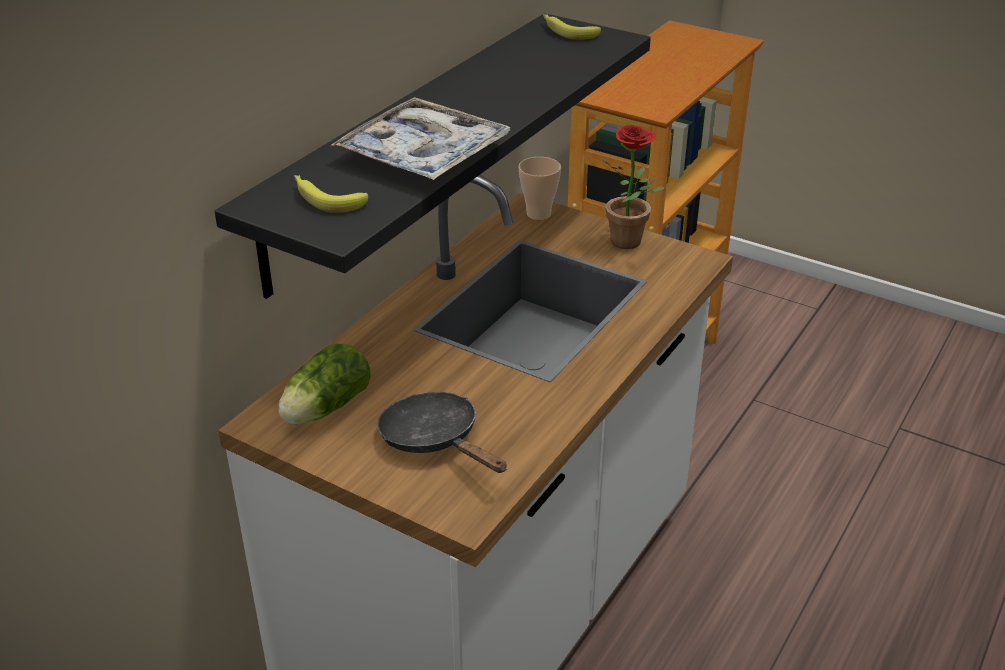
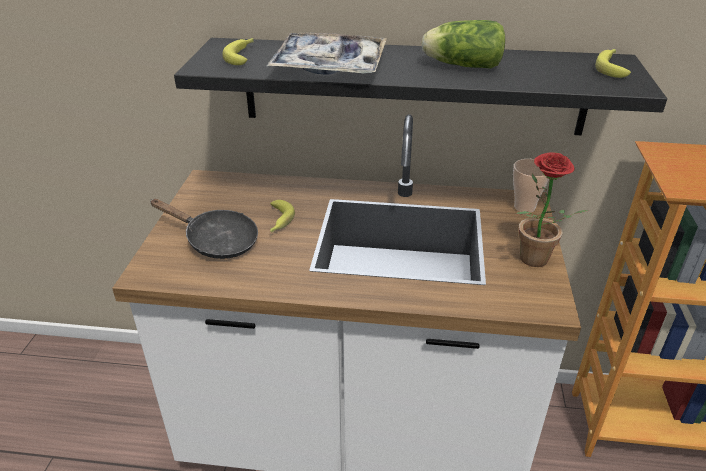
camera: 65 degrees right, 0 degrees up
lettuce [278,343,371,425] -> lettuce moved to [421,20,505,69]
black frying pan [377,392,507,473] -> black frying pan turned 90 degrees clockwise [150,199,258,259]
none -> banana [270,200,295,233]

